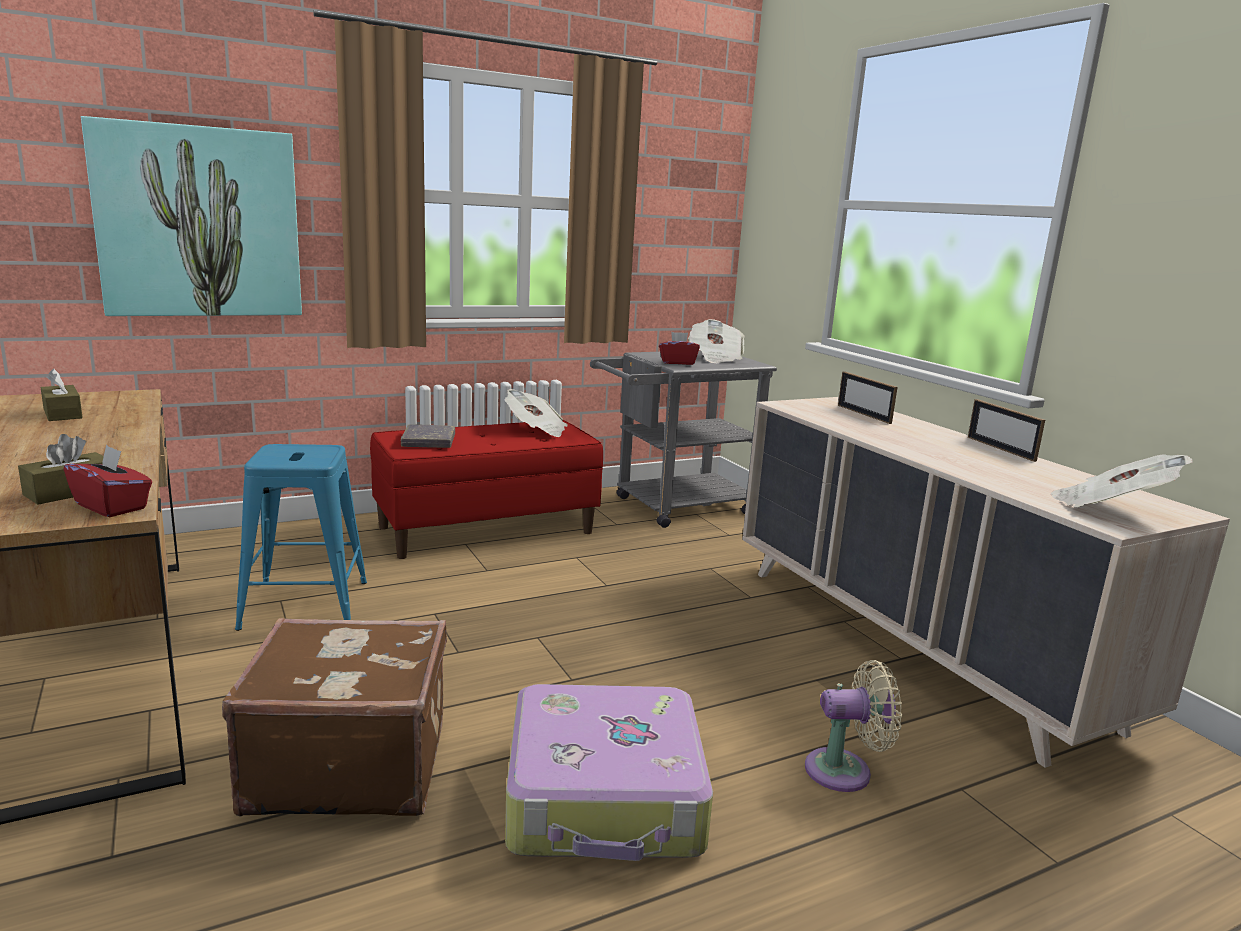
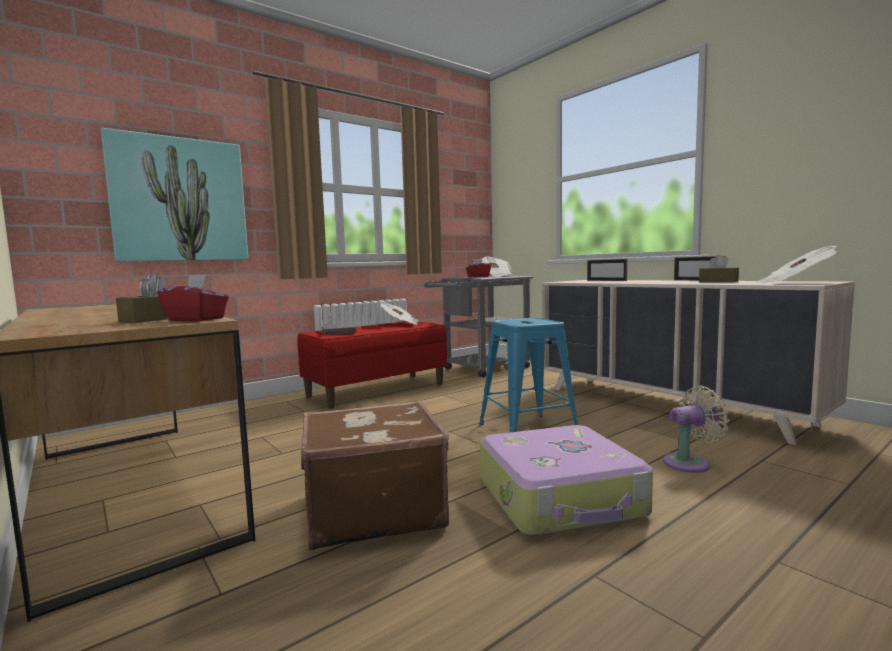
camera: 10 degrees left, 10 degrees down
brown tissue box [41,369,83,421] -> brown tissue box moved to [699,254,739,282]
blue stool [235,444,367,631] -> blue stool moved to [480,318,578,432]

